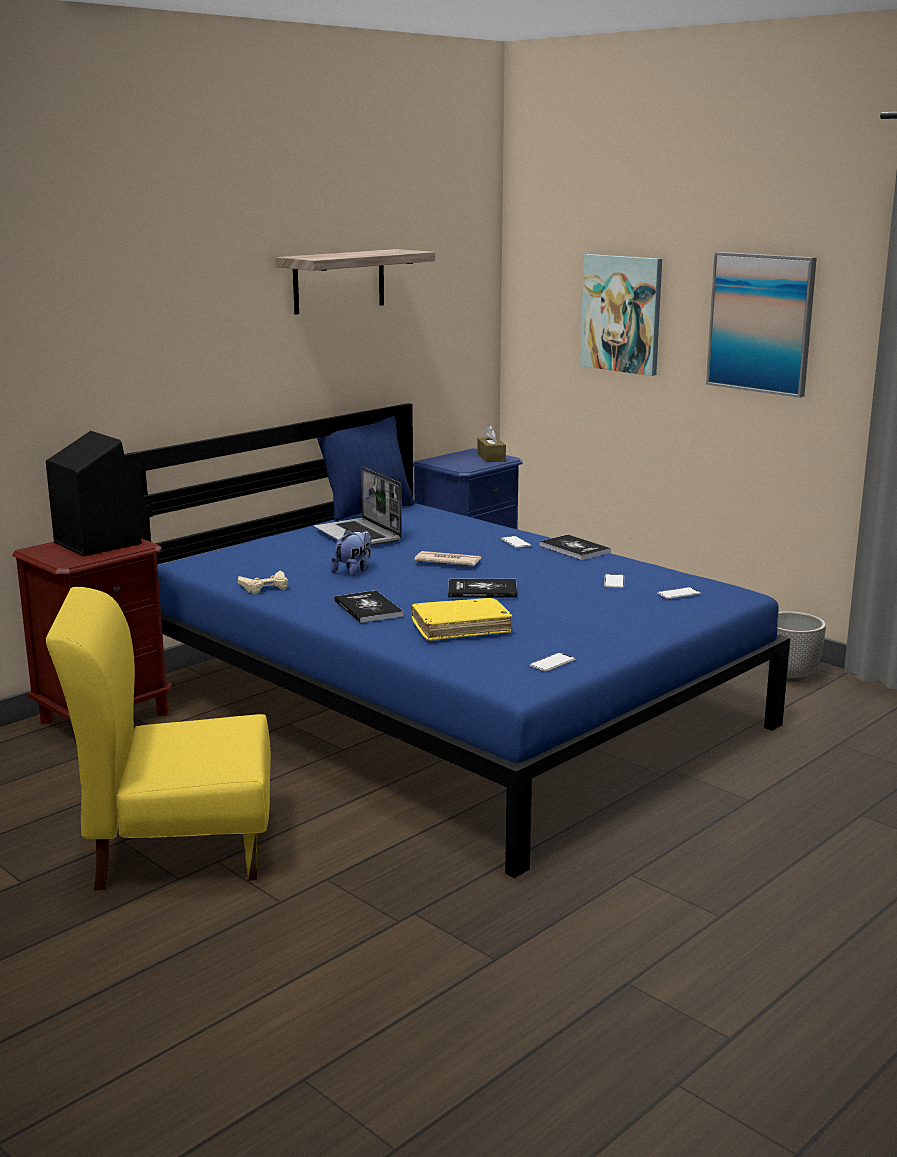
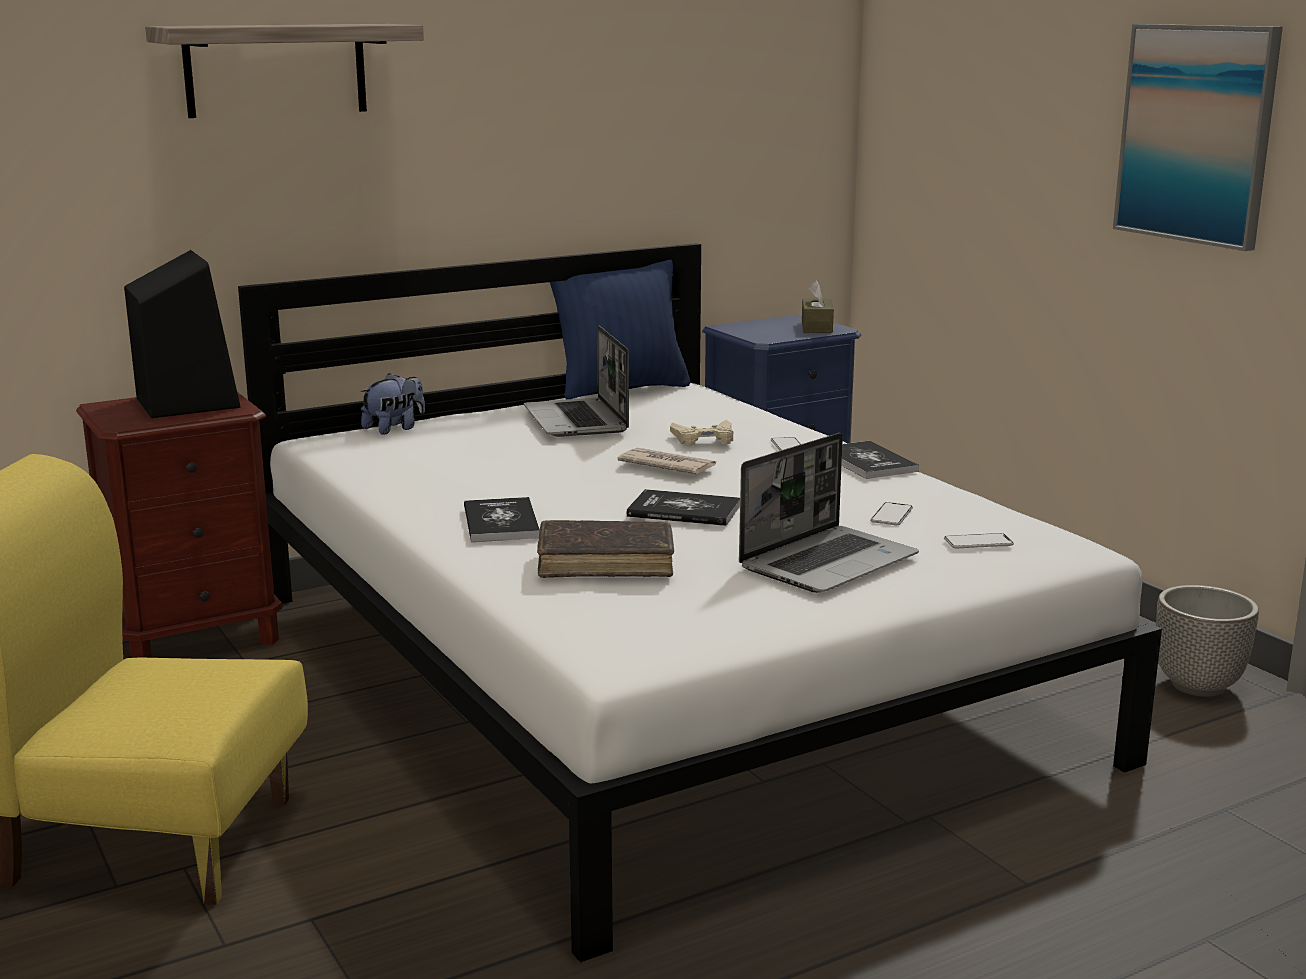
camera: 15 degrees right, 0 degrees up
blue bed [124,403,790,878] -> white bed [238,243,1162,963]
beige game controller [238,571,288,594] -> beige game controller moved to [670,420,733,446]
shelf [275,249,435,315] -> shelf moved to [145,24,424,118]
plush toy [331,529,371,577] -> plush toy moved to [361,373,425,435]
yellow book [411,598,512,641] -> brown book [537,520,674,578]
phone [529,653,576,672] -> none
picture [580,254,662,376] -> none
none -> laptop [739,433,919,593]

